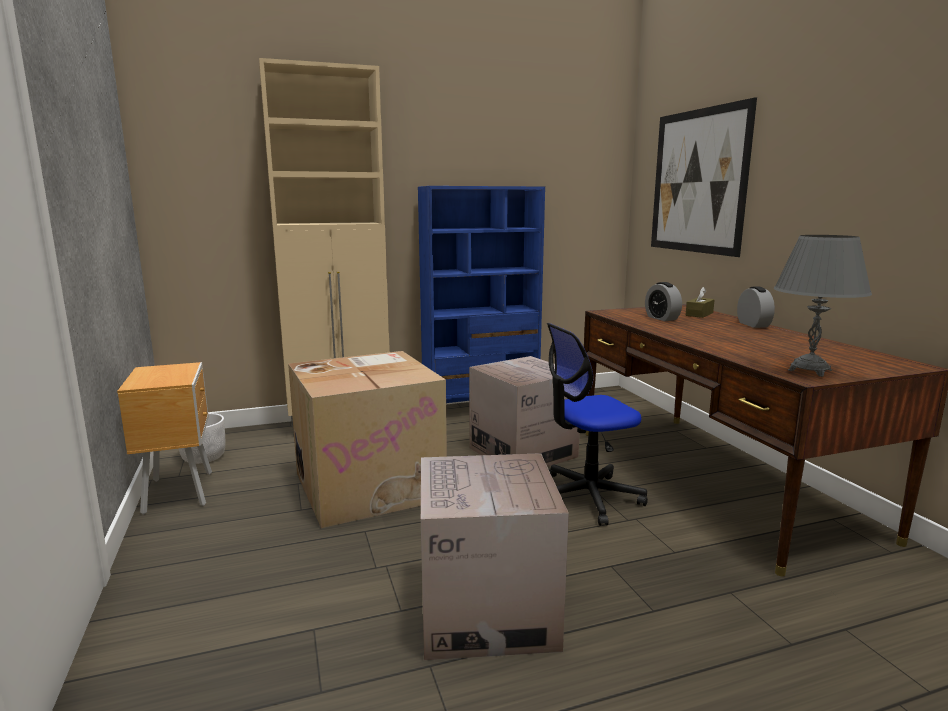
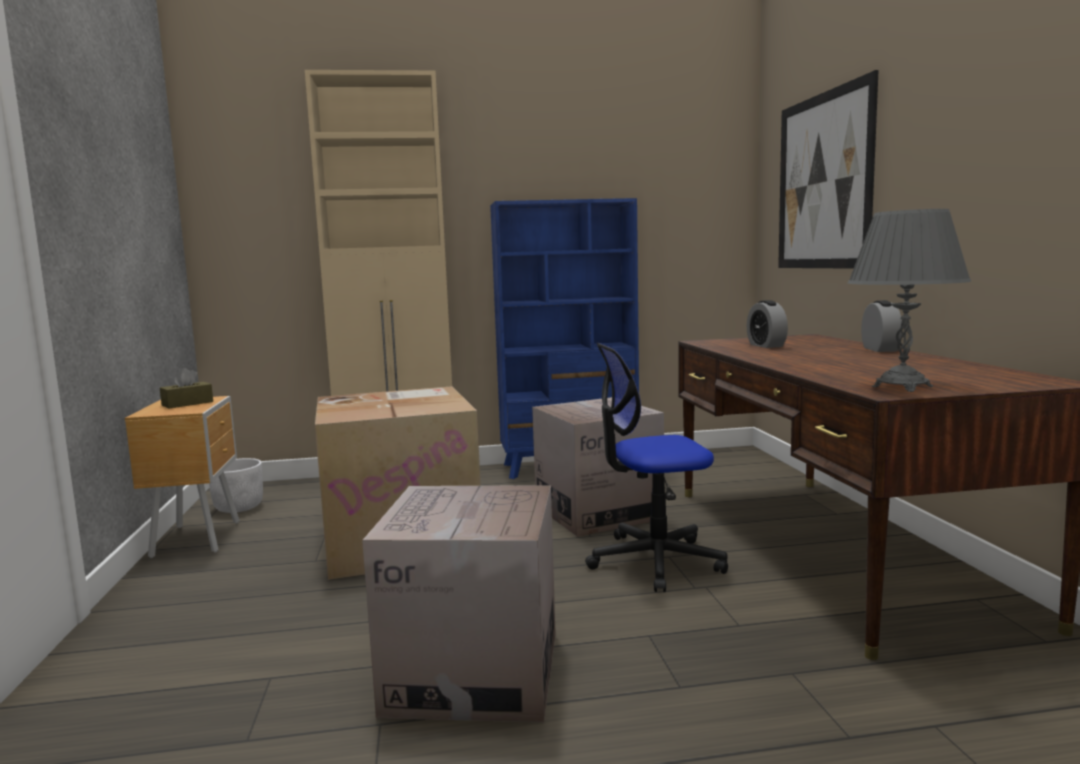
camera: 10 degrees right, 5 degrees down
brown tissue box [686,287,715,318] -> brown tissue box moved to [160,368,213,408]

